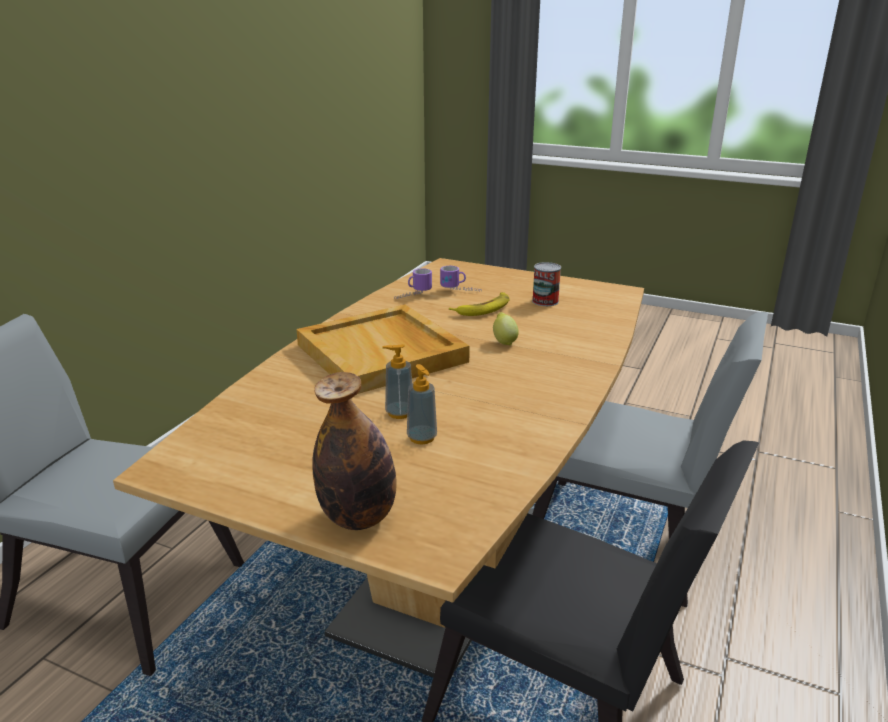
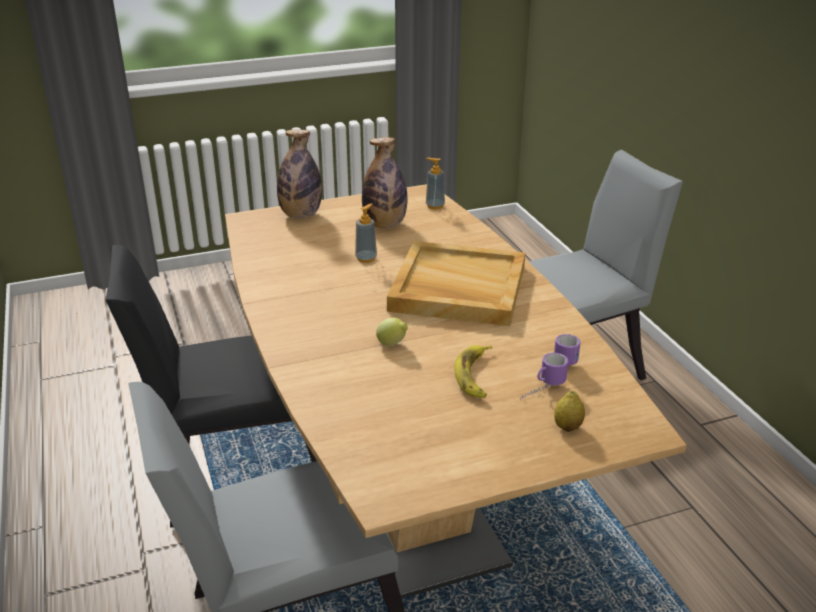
camera: 135 degrees right, 5 degrees up
soap dispenser [407,364,437,444] -> soap dispenser moved to [426,158,445,209]
can [532,262,561,306] -> none
none -> bottle [362,137,408,228]
none -> lemon [554,391,585,432]

